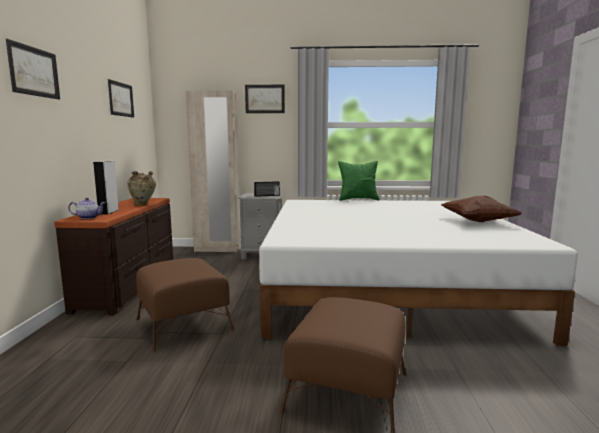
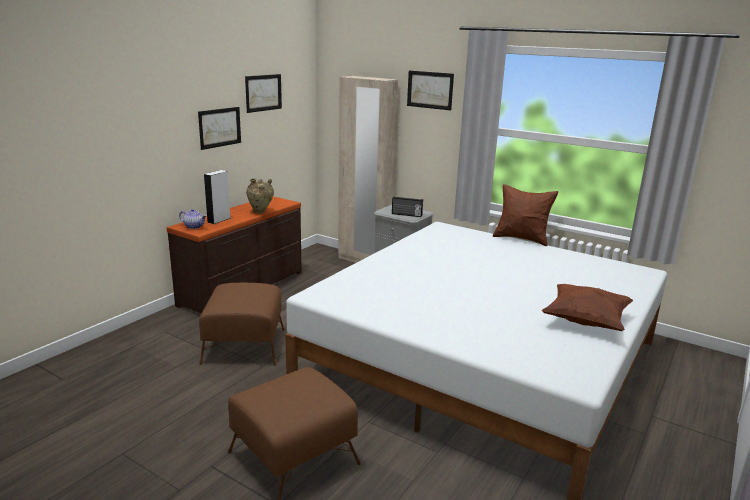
camera: 30 degrees right, 10 degrees up
picture [6,39,60,100] -> picture moved to [198,107,241,150]
green pillow [338,161,380,201] -> brown pillow [493,184,558,246]

